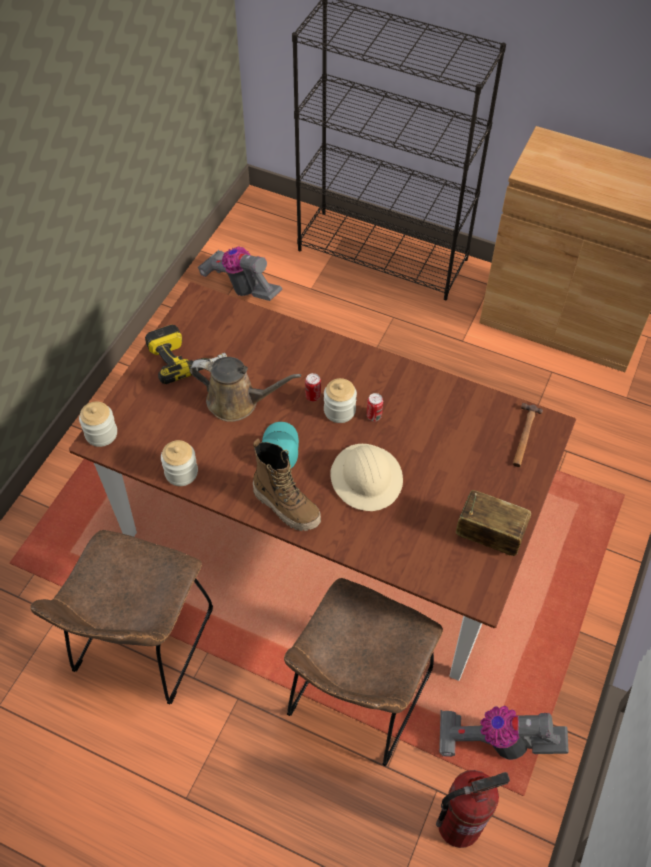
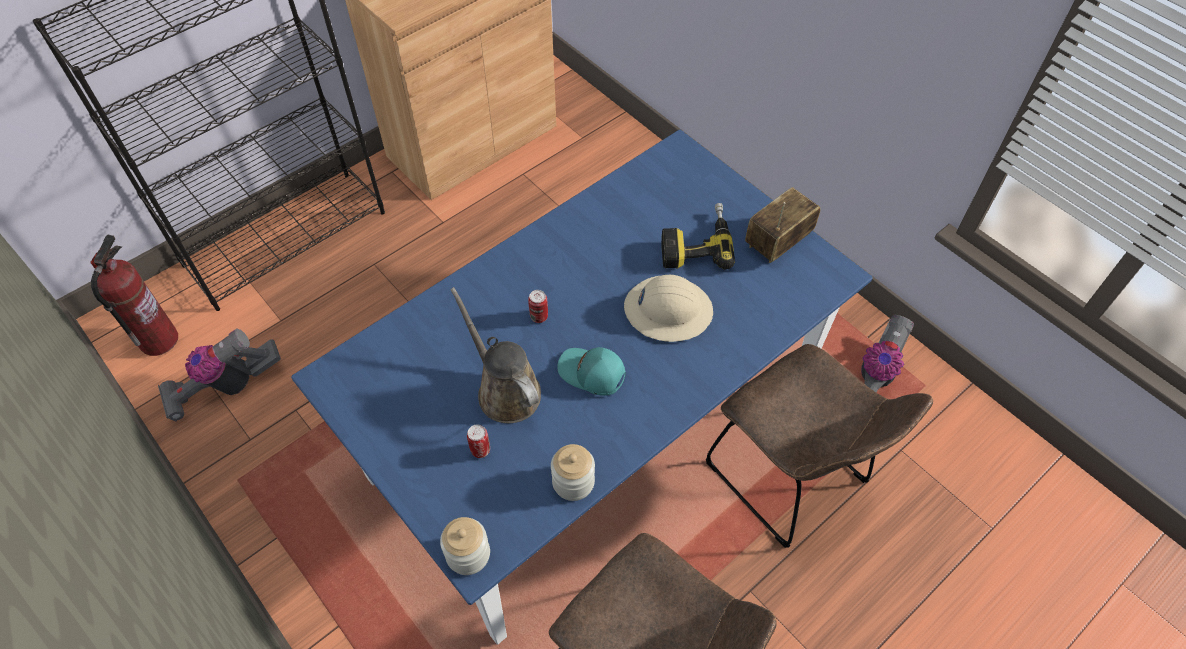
camera: 65 degrees left, 0 degrees up
brown dining table [69,282,576,681] -> blue dining table [291,130,873,644]
power drill [145,325,227,384] -> power drill moved to [661,203,735,270]
brown watering can [190,357,301,422] -> brown watering can turned 75 degrees counterclockwise [450,287,541,423]
boot [253,439,321,531] -> none
jar [324,378,357,423] -> none
can [367,393,383,421] -> can moved to [467,424,490,458]
fire extinguisher [436,770,510,848] -> fire extinguisher moved to [90,235,178,356]
hammer [513,403,543,467] -> none

